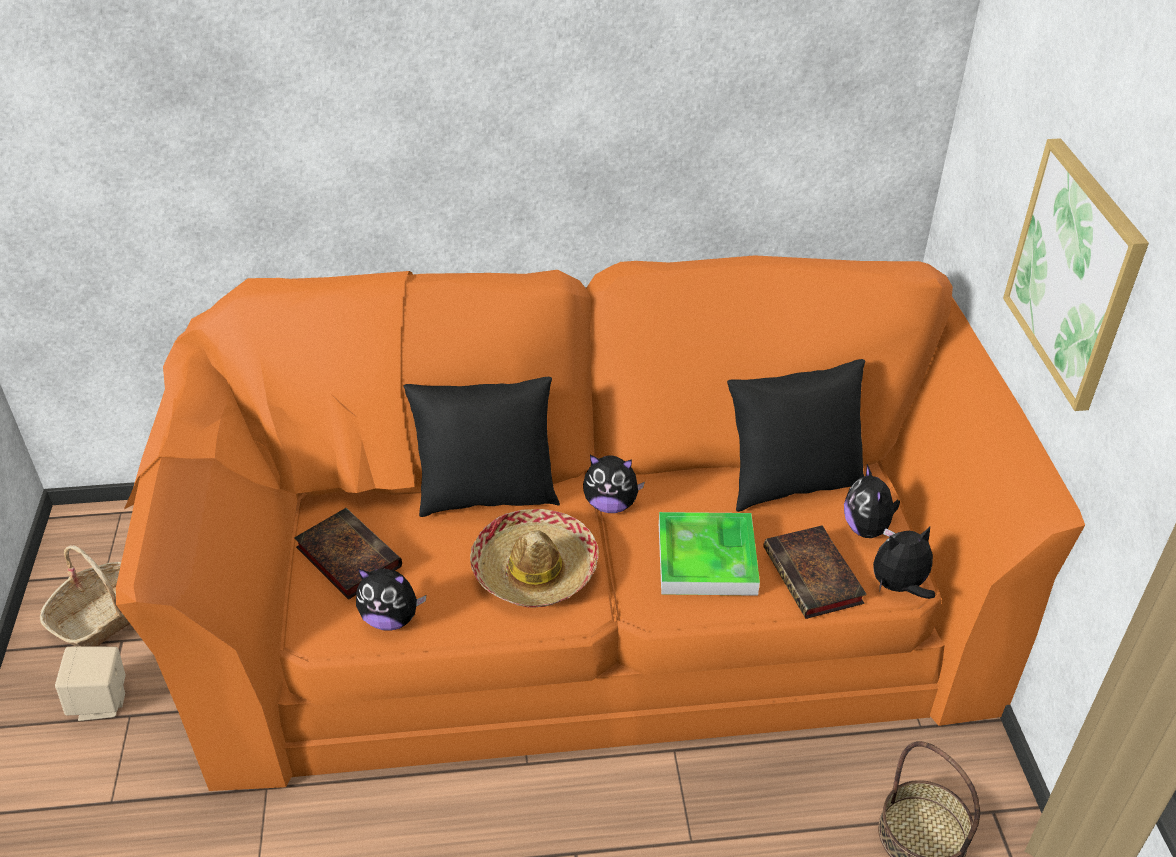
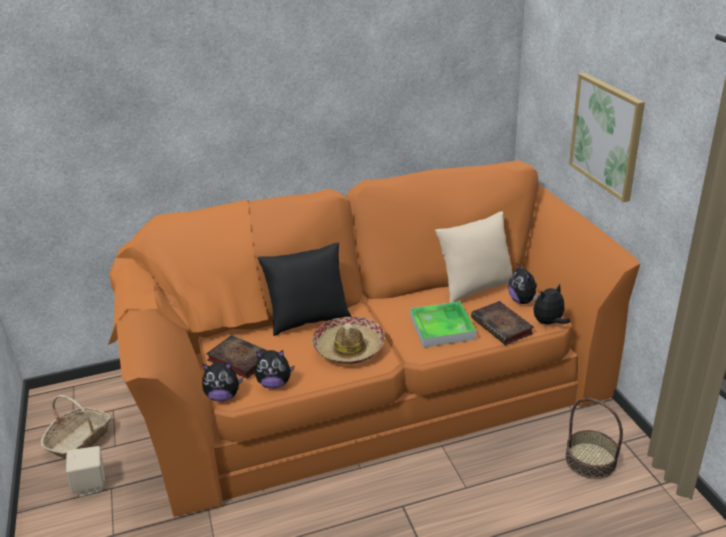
camera: 10 degrees left, 10 degrees down
plush toy [583,455,645,513] -> plush toy moved to [202,362,243,401]
black pillow [727,359,865,512] -> beige pillow [435,211,512,303]

